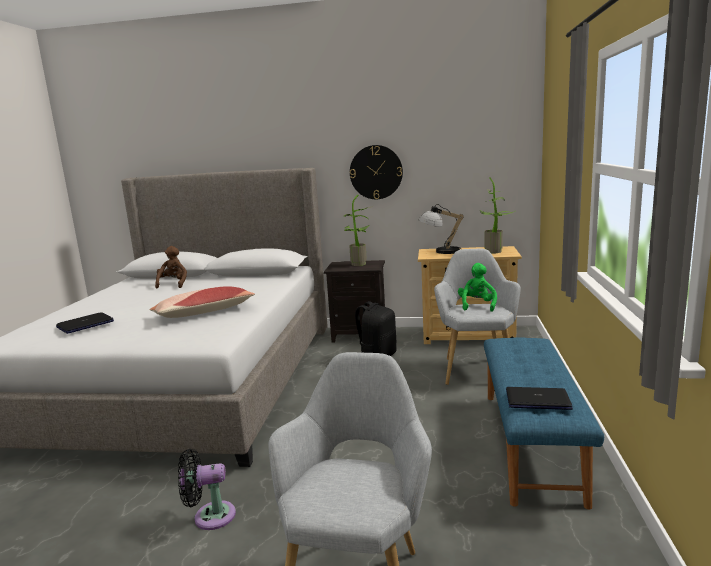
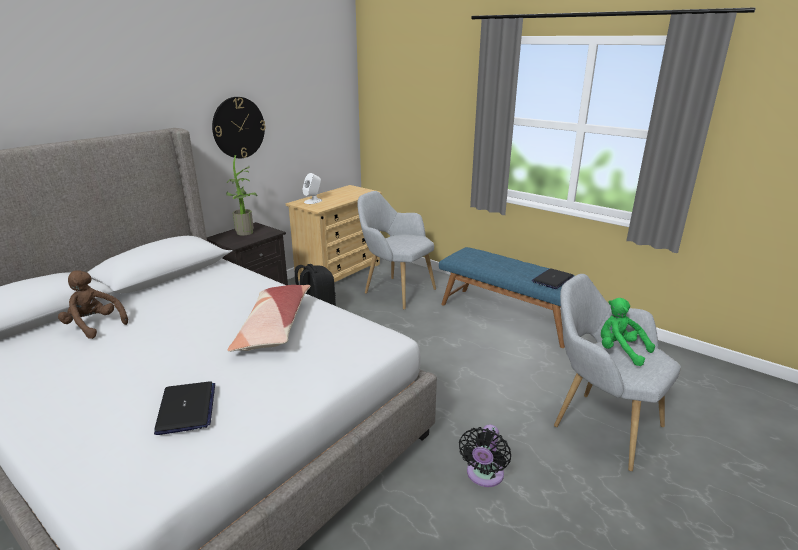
camera: 60 degrees left, 10 degrees up
table lamp [419,204,464,254] -> white speaker [302,173,322,204]
green plush toy [458,263,497,312] -> green plush toy moved to [601,298,655,366]
potted plant [480,177,515,253] -> none

